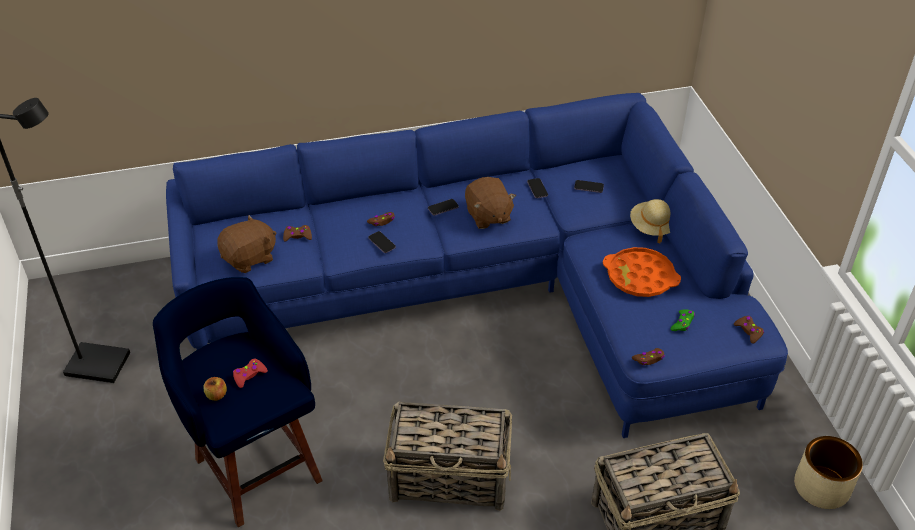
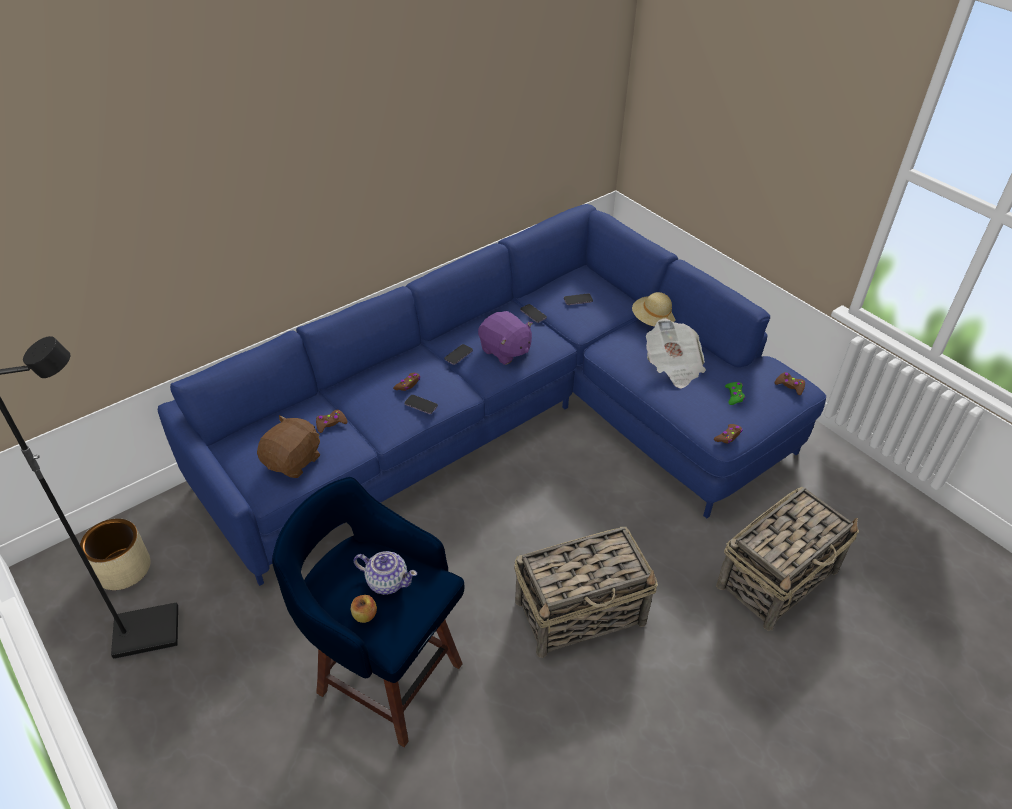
camera: 25 degrees left, 0 degrees up
red game controller [233,359,268,388] -> teapot [354,551,417,595]
brown plush toy [465,177,516,229] -> purple plush toy [478,311,533,365]
orange tray [603,247,681,297] -> newspaper [646,318,706,389]
beige planter [794,436,863,509] -> beige planter moved to [80,518,151,590]

